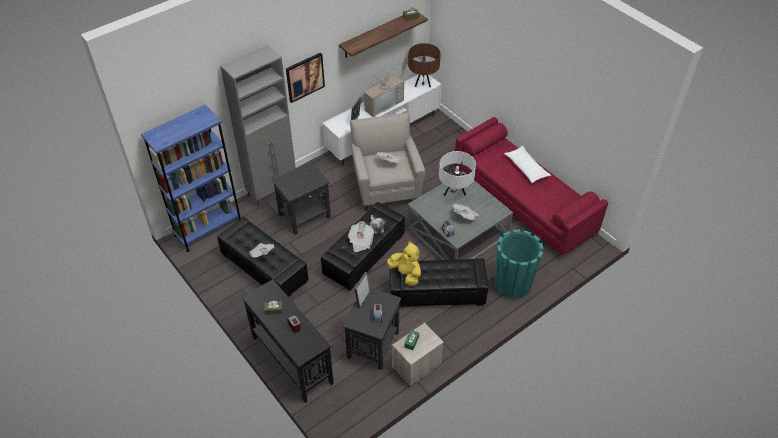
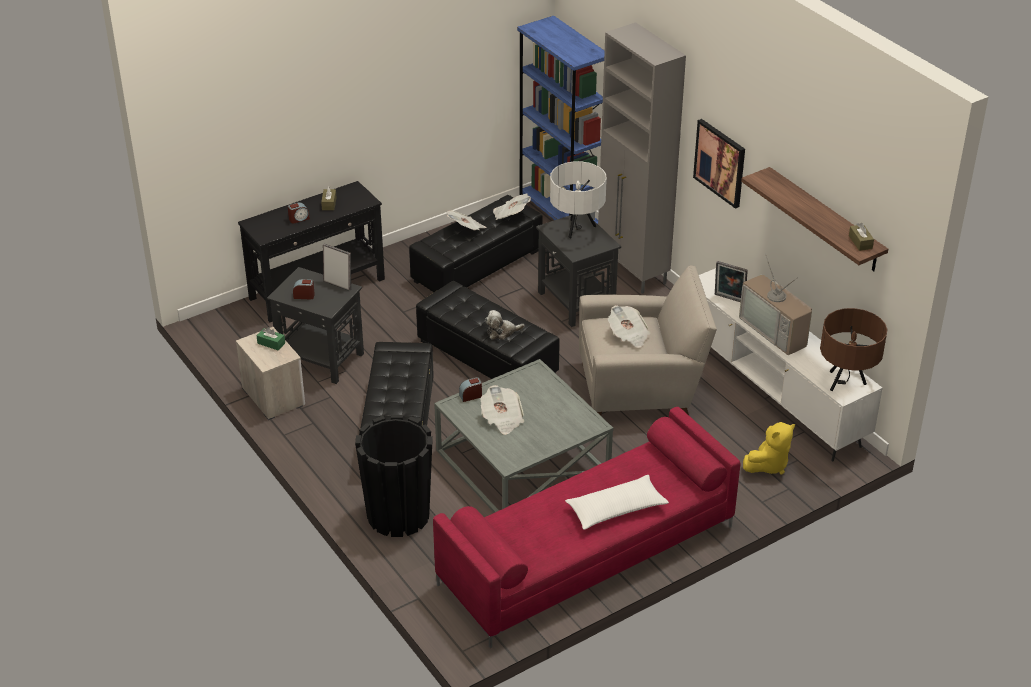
camera: 95 degrees right, 10 degrees down
newspaper [348,221,374,252] -> newspaper moved to [493,194,531,220]
yellow plush toy [387,241,421,286] -> yellow plush toy moved to [743,422,795,475]
white table lamp [439,151,476,196] -> white table lamp moved to [550,161,607,238]
turquoise planter [495,230,544,299] -> black planter [355,415,433,537]

